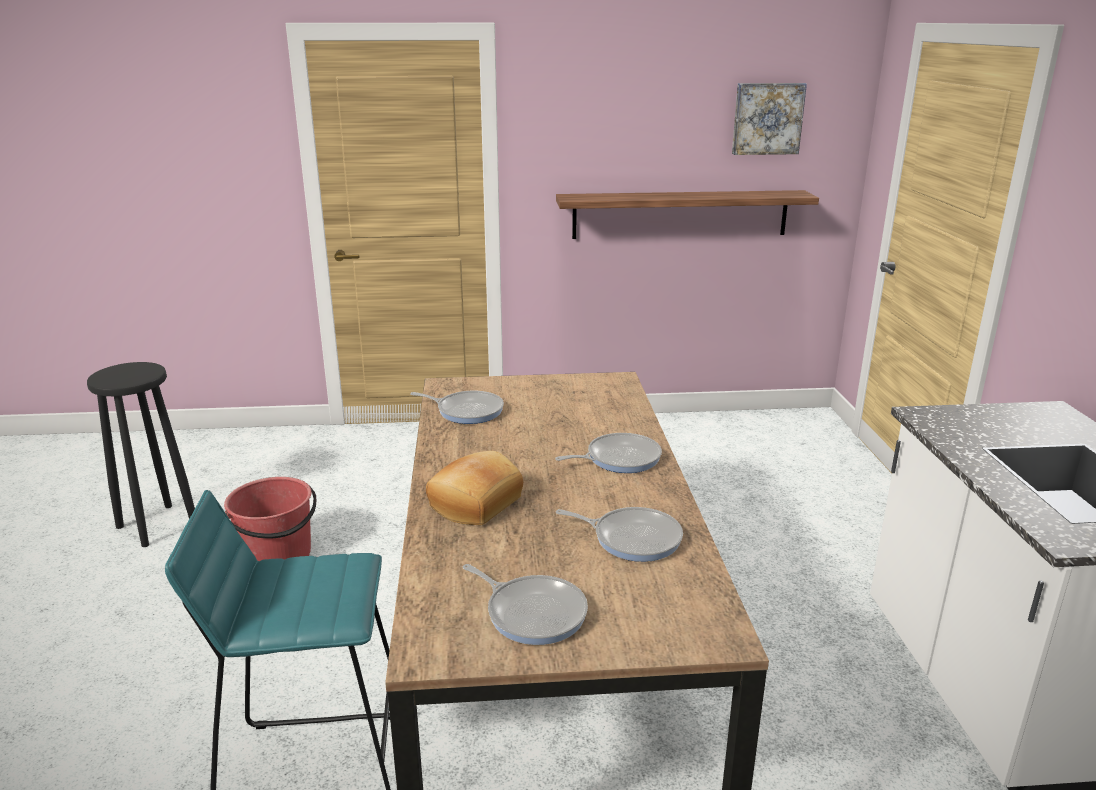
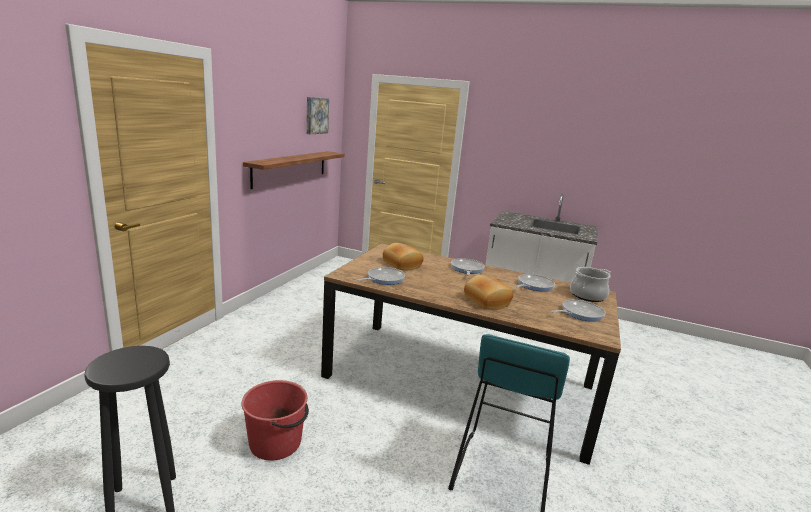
camera: 65 degrees left, 5 degrees down
none -> bread [383,243,424,270]
none -> cooking pot [570,267,611,302]

